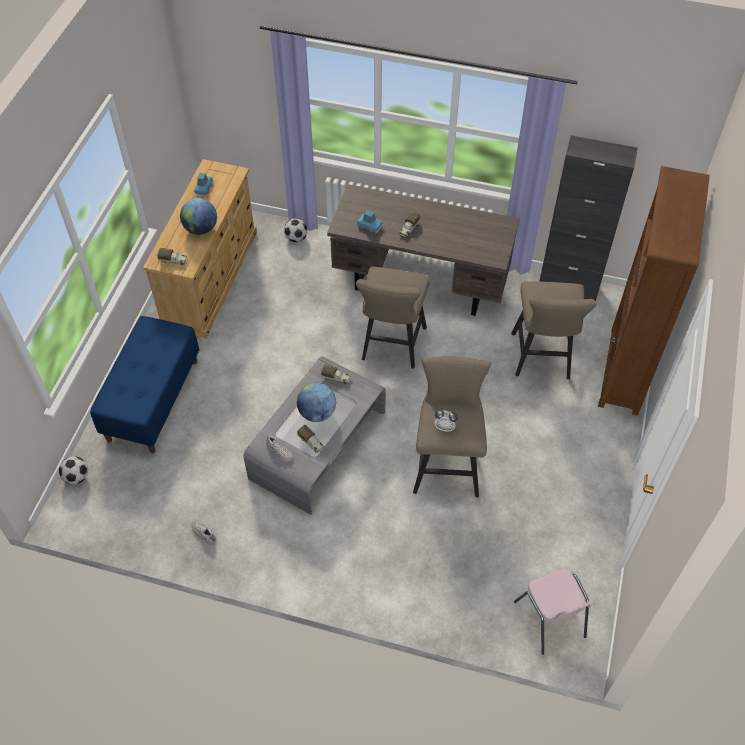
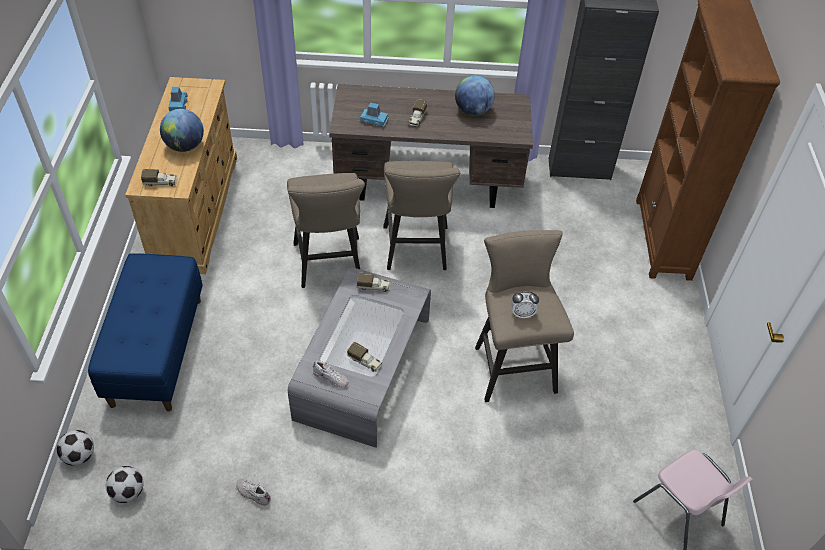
camera: 15 degrees left, 5 degrees down
football [284,219,308,242] -> football moved to [106,466,144,503]
globe [297,383,336,422] -> globe moved to [455,75,495,116]
beige stool [511,281,597,379] -> beige stool moved to [287,173,365,288]

